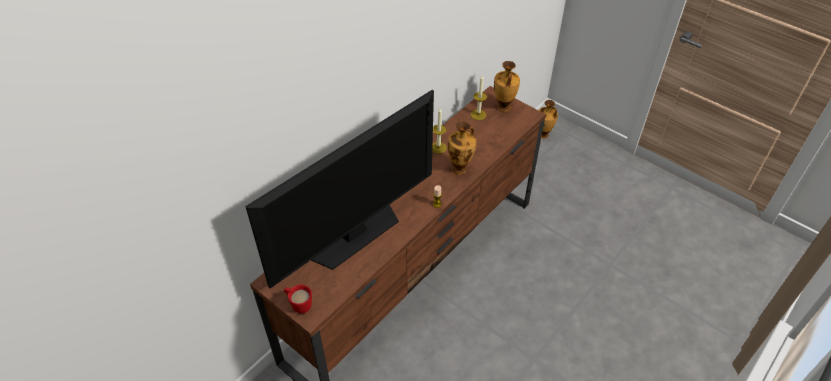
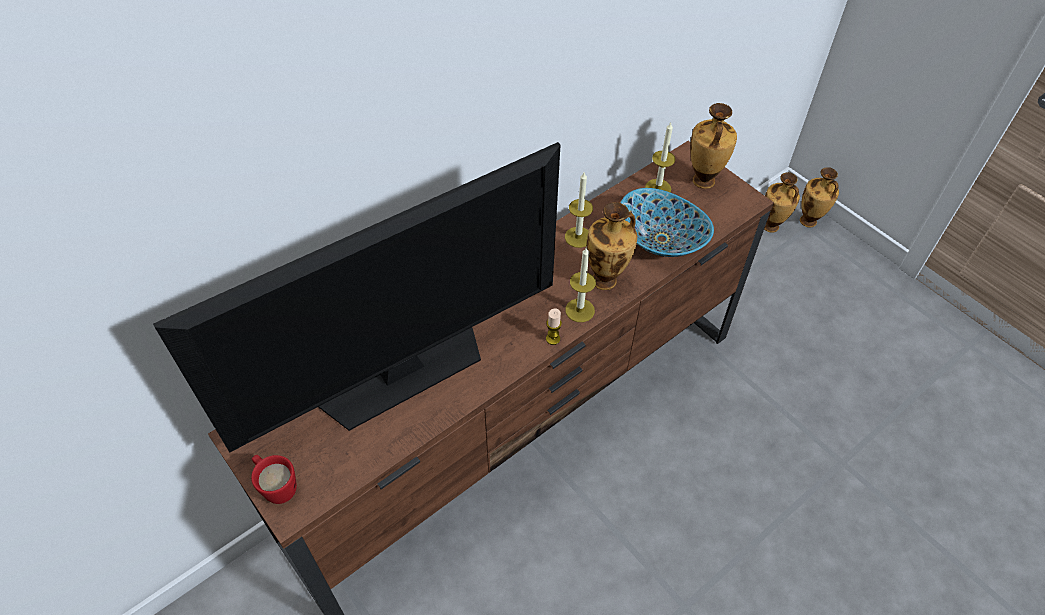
camera: 10 degrees right, 5 degrees up
none -> candle [565,247,596,322]
none -> bowl [621,188,714,257]
none -> vase [800,167,839,228]

